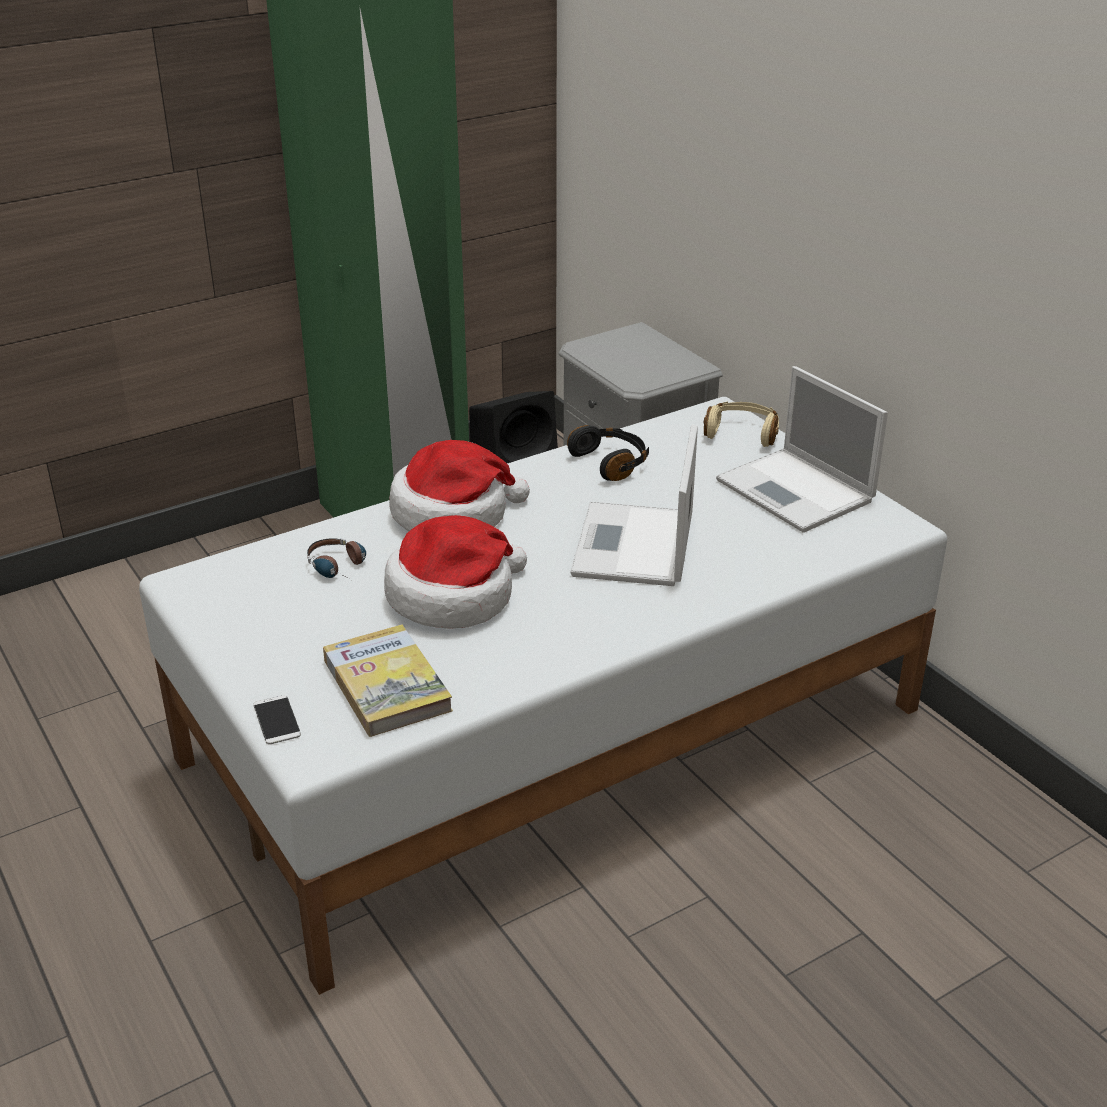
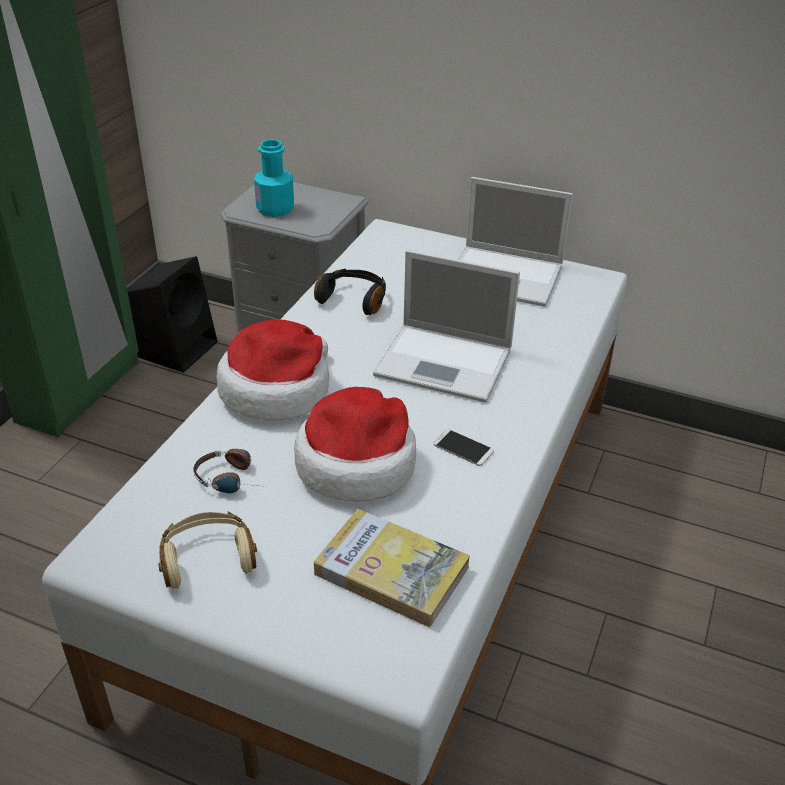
camera: 35 degrees left, 5 degrees up
phone [253,695,301,744] -> phone moved to [433,429,494,466]
laptop [570,424,698,586] -> laptop turned 45 degrees counterclockwise [373,250,520,403]
beige headphones [704,402,779,447] -> beige headphones moved to [158,511,257,589]
none -> turquoise bottle [254,139,294,217]

